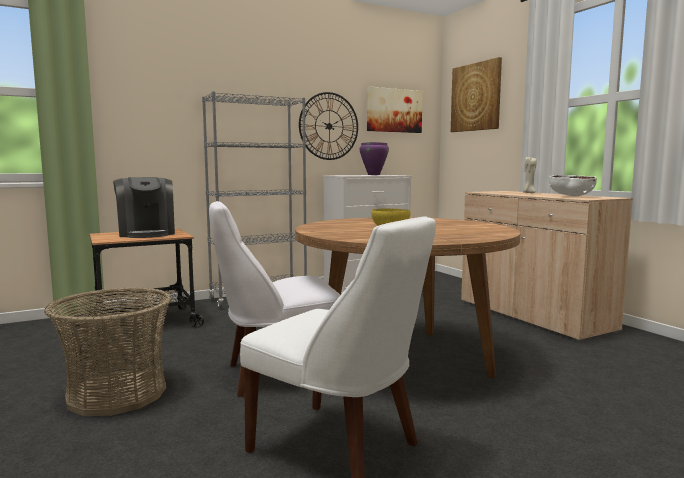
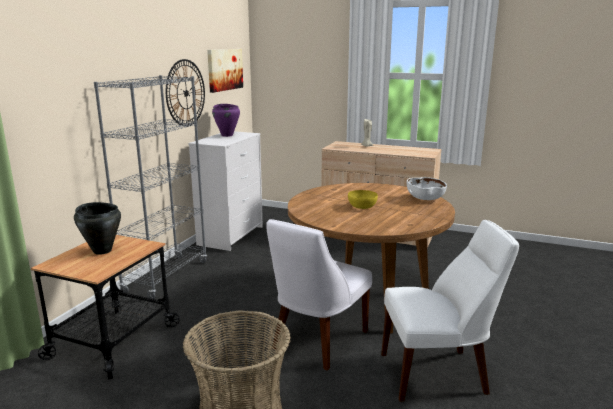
camera: 40 degrees left, 10 degrees up
coffee machine [113,177,175,238] -> black cooking pot [74,202,121,255]
picture [451,57,502,132] -> none
white bowl [549,175,597,196] -> white bowl moved to [407,177,447,200]

